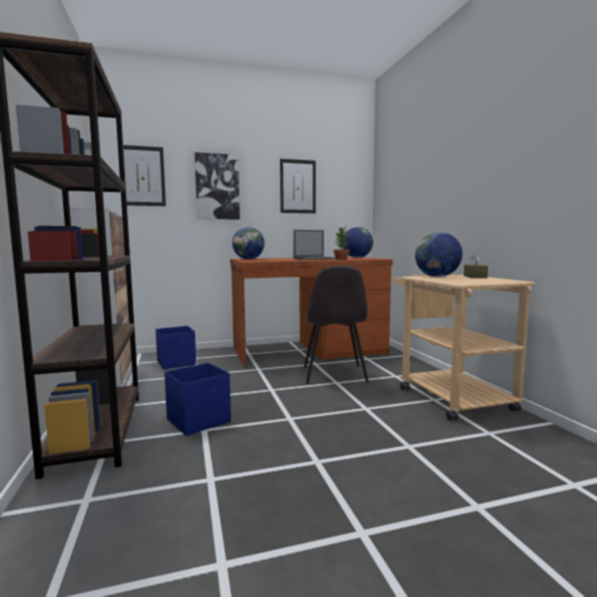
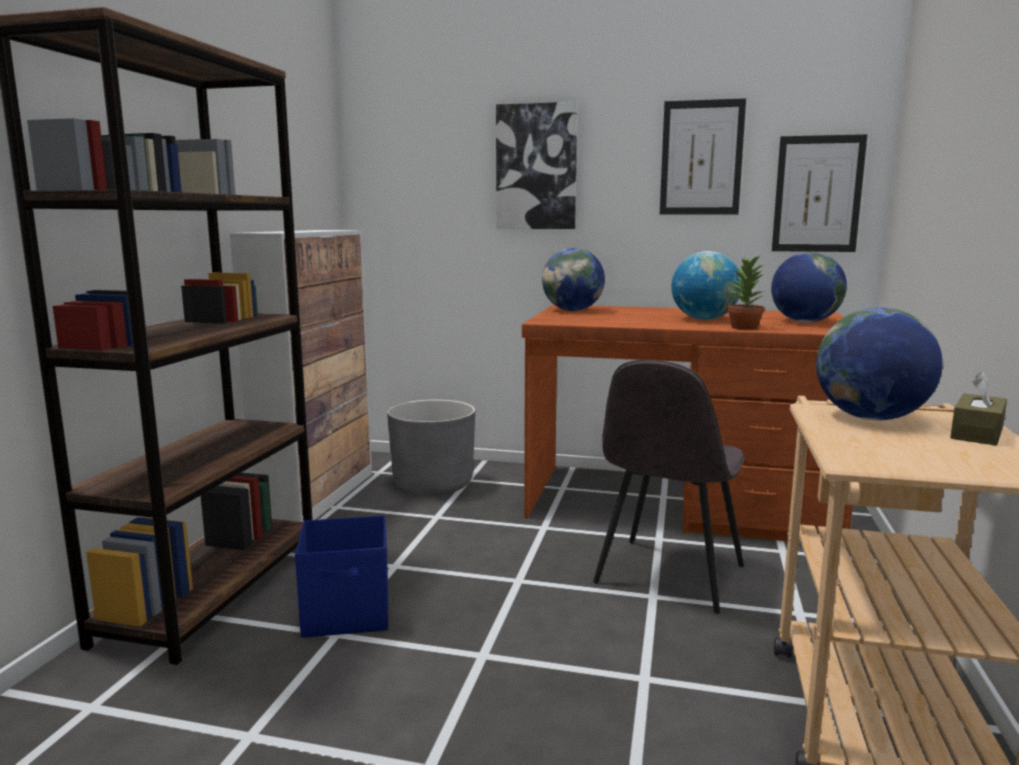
camera: 30 degrees right, 5 degrees up
picture [123,145,166,206] -> picture moved to [772,134,867,252]
blue storage box [156,326,196,369] -> grey planter [387,399,475,495]
laptop [293,230,335,260] -> globe [671,251,741,320]

